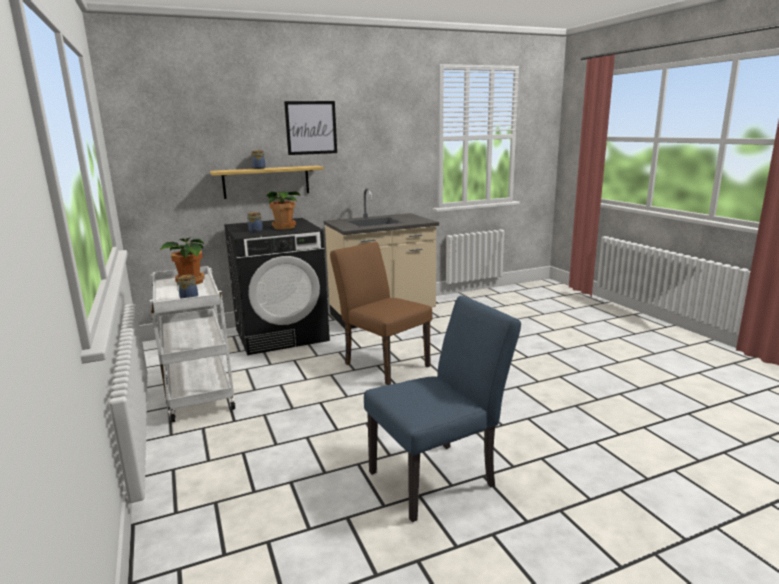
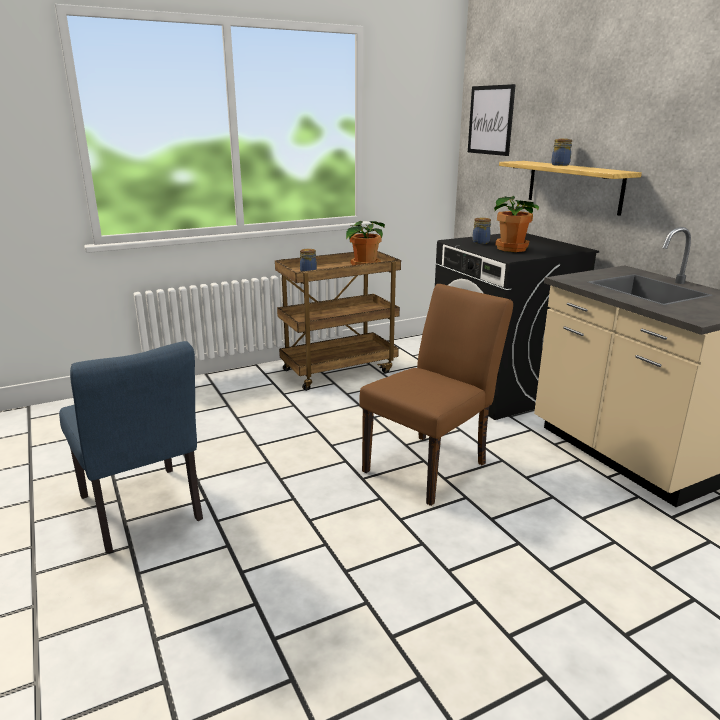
camera: 85 degrees right, 5 degrees up
white cart [150,266,236,422] -> brown cart [275,251,401,391]
picture [284,101,337,155] -> picture moved to [468,84,516,156]

